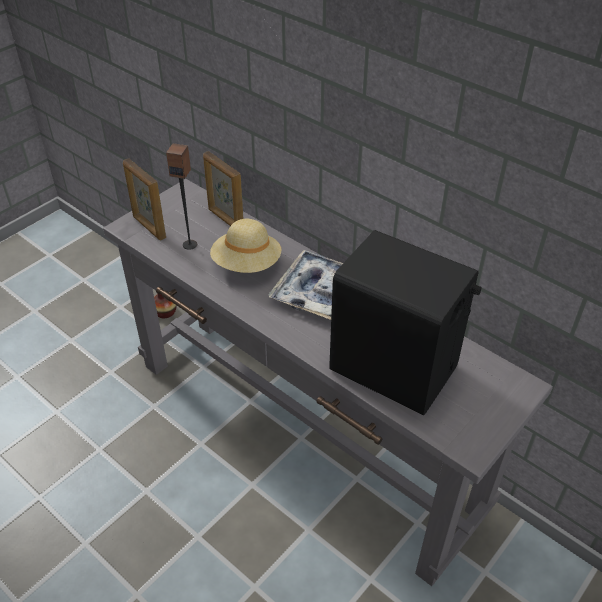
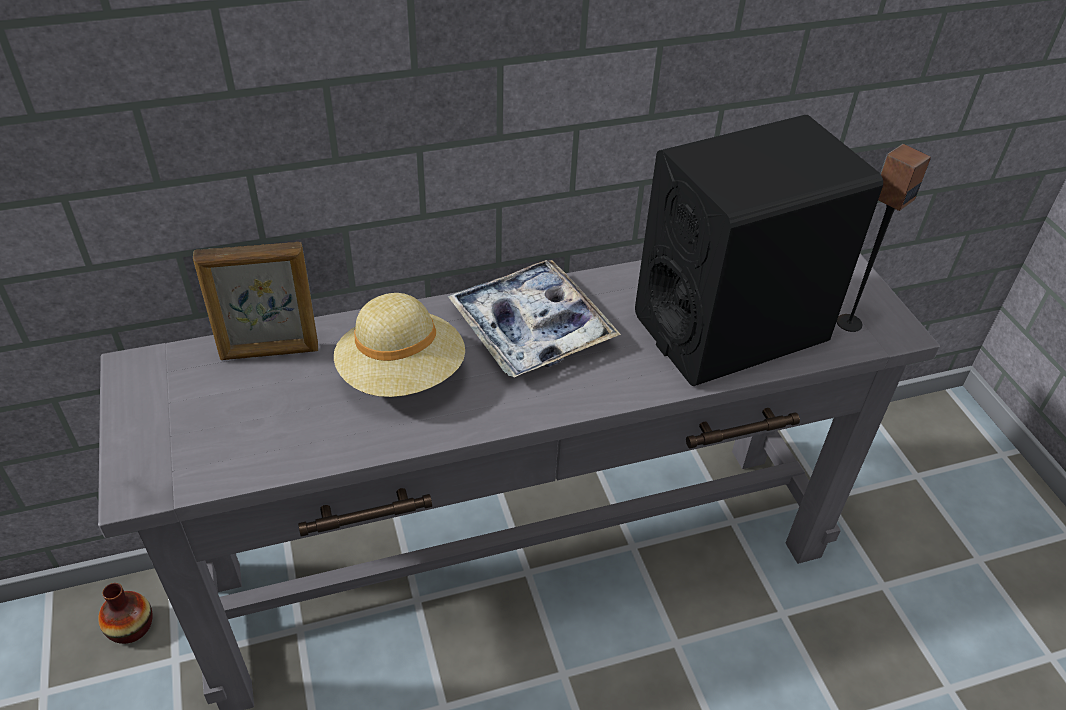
camera: 60 degrees left, 0 degrees up
picture frame [123,158,166,240] -> none
speaker [166,143,197,250] -> speaker moved to [837,144,931,332]

